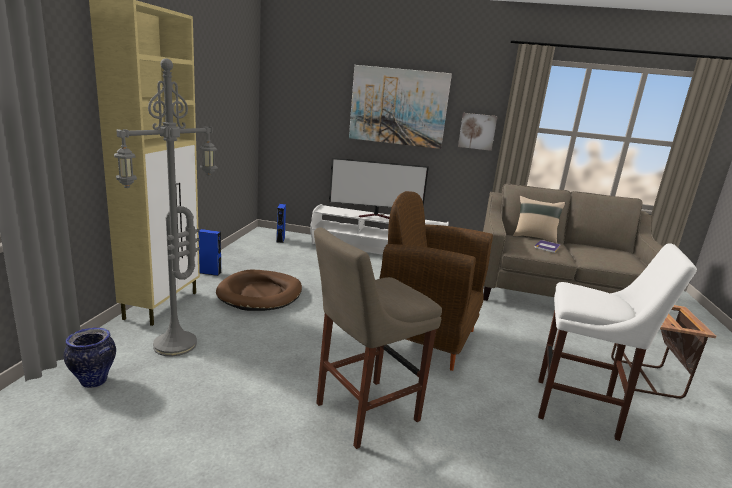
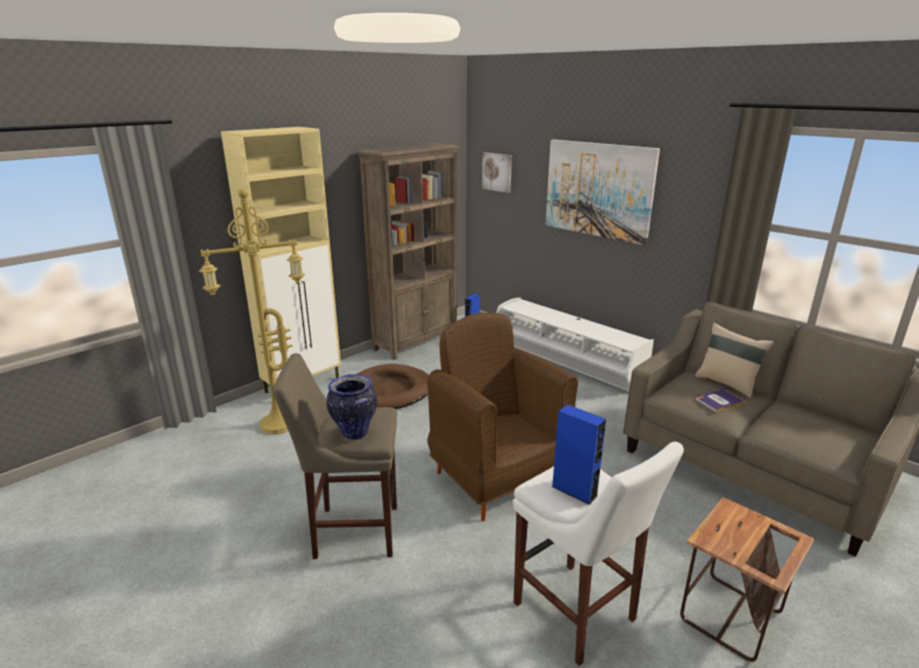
camera: 35 degrees right, 5 degrees up
vase [64,328,116,388] -> vase moved to [326,374,377,440]
grey floor lamp [114,58,218,357] -> yellow floor lamp [199,188,305,435]
blue speaker [199,229,221,276] -> blue speaker moved to [551,404,606,505]
television [329,158,429,219] -> none
picture [458,113,498,151] -> picture moved to [482,152,512,193]
none -> brown bookcase [357,143,460,360]

